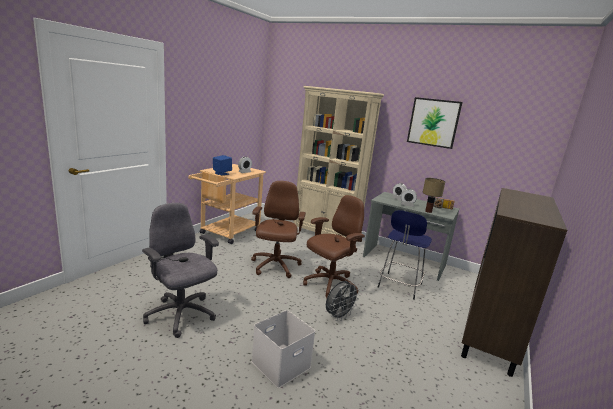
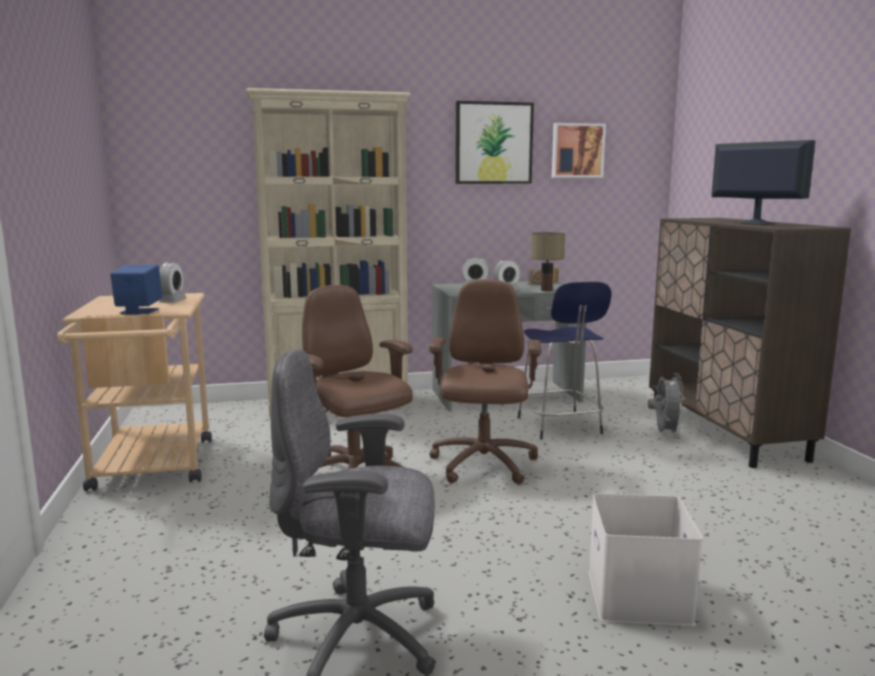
camera: 40 degrees left, 5 degrees down
grey fan [326,281,360,321] -> grey fan moved to [648,373,685,437]
none -> picture [552,123,606,178]
none -> monitor [711,140,815,225]

